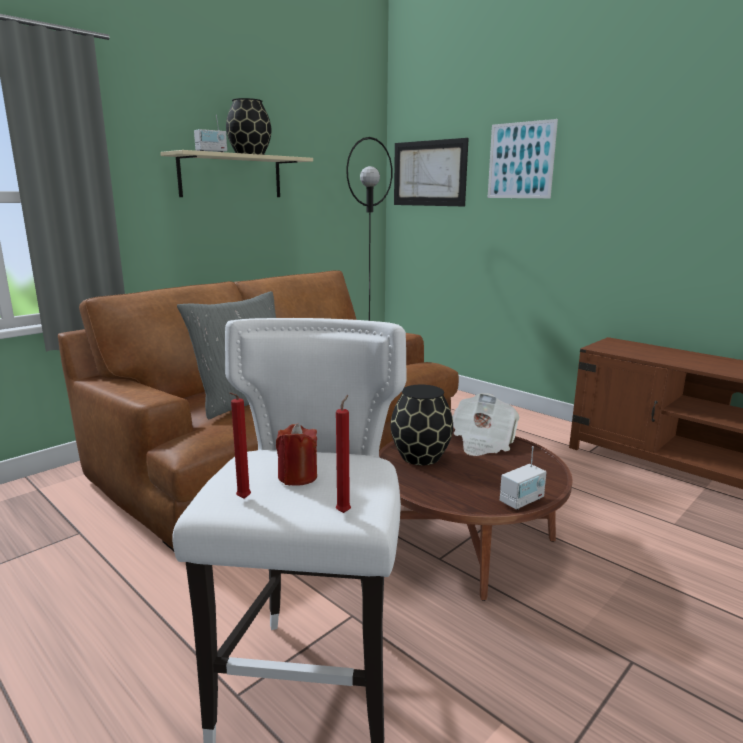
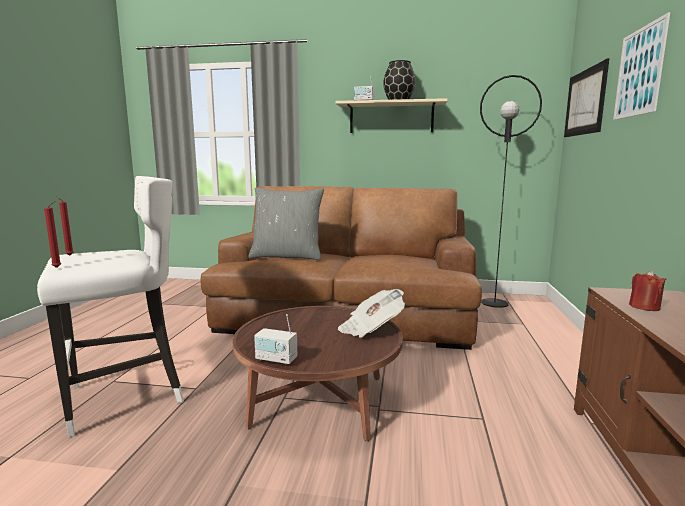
camera: 55 degrees right, 5 degrees down
red candle [276,423,317,486] -> red candle moved to [629,270,666,311]
black vase [391,385,453,465] -> none

